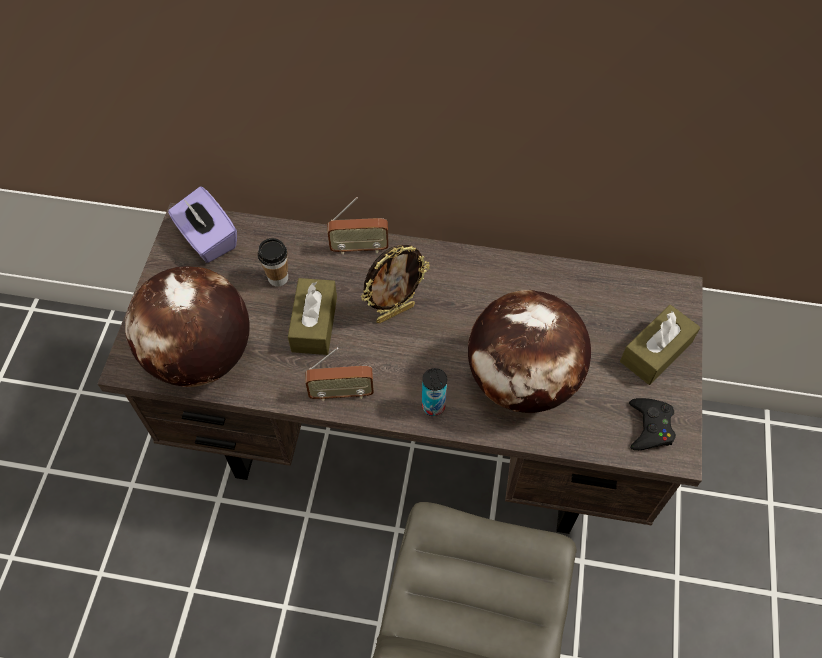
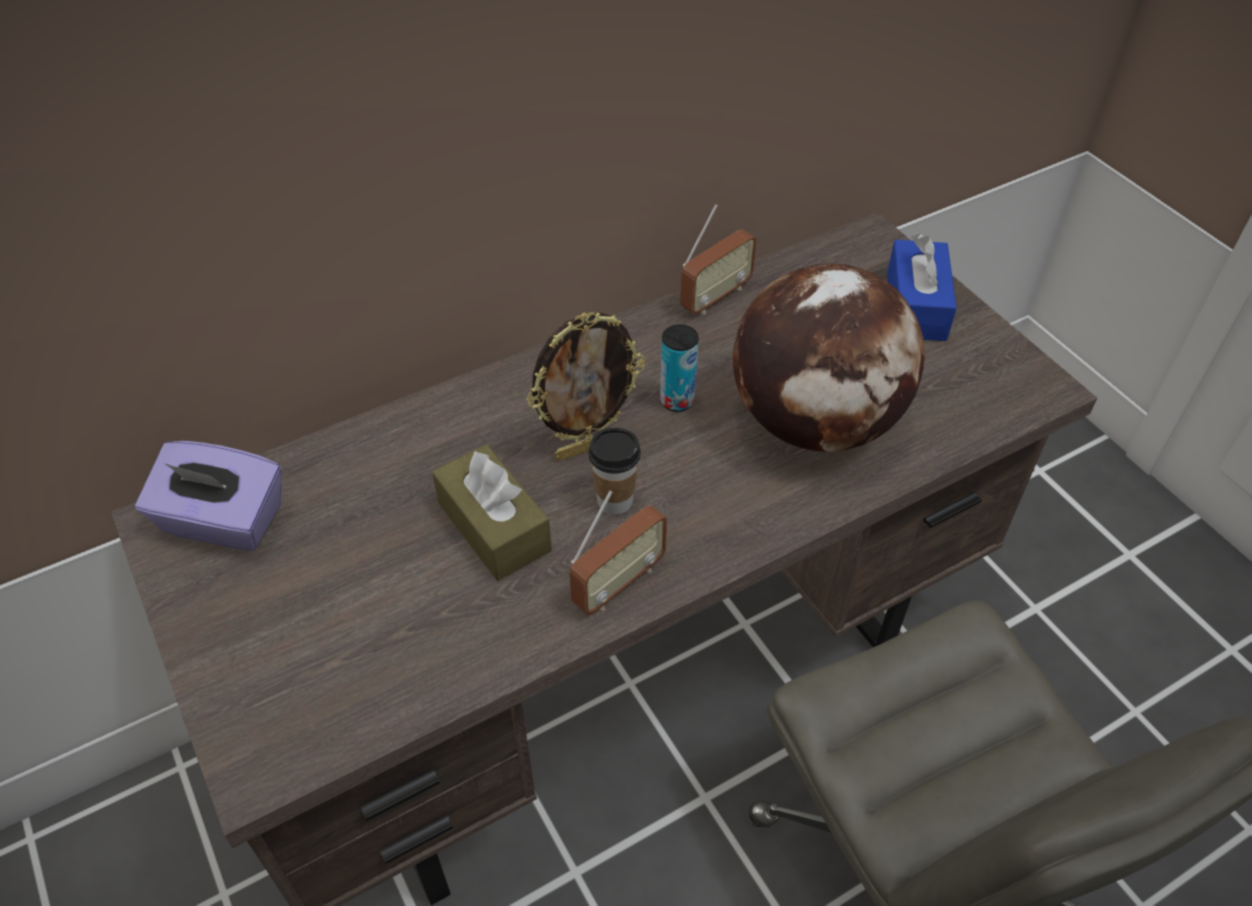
camera: 40 degrees left, 10 degrees down
globe [125,266,250,387] -> none
cup [258,238,288,287] -> cup moved to [588,428,641,515]
radio [327,197,389,255] -> radio moved to [680,204,757,315]
picture frame [361,245,430,324] -> picture frame turned 45 degrees clockwise [527,312,645,461]
can [422,368,447,416] -> can moved to [660,324,699,412]
brown tissue box [620,305,700,385] -> blue tissue box [887,234,957,341]
black game controller [629,398,676,450] -> none

